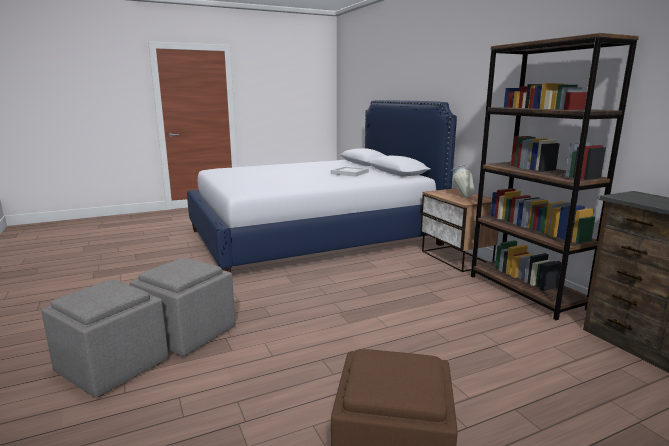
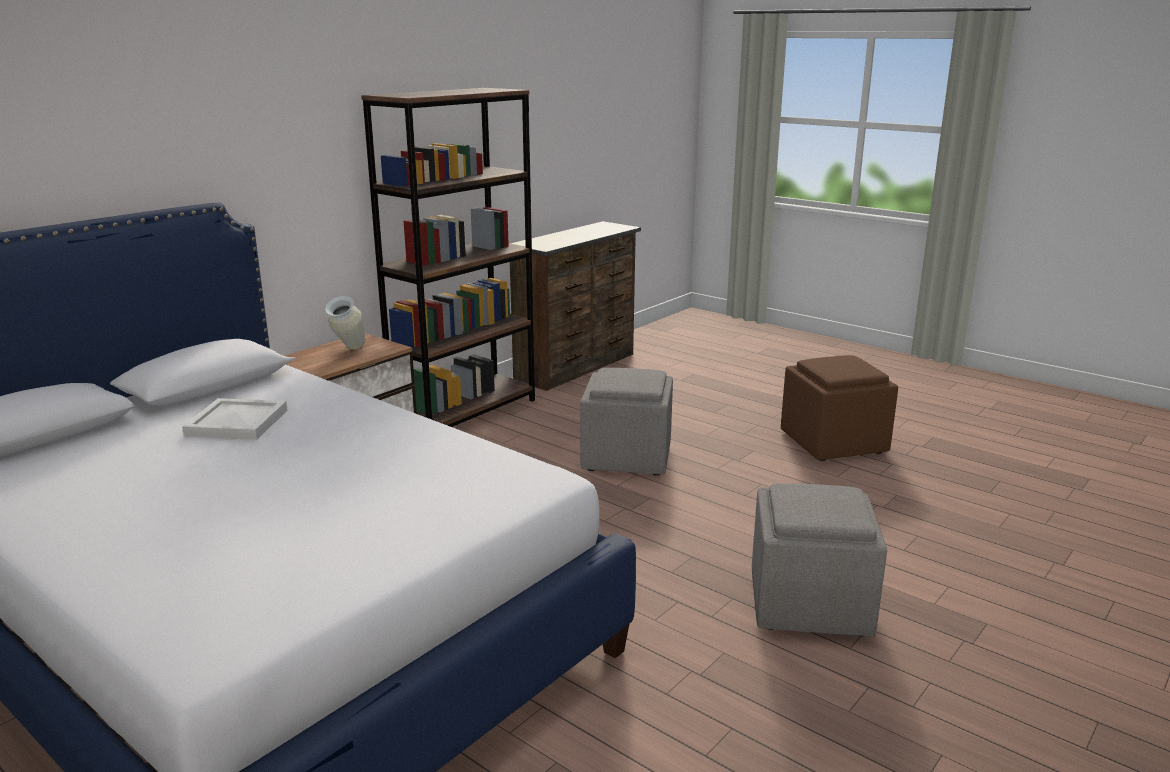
camera: 115 degrees left, 5 degrees up
grey ottoman [41,280,168,398] -> grey ottoman moved to [580,368,673,476]

